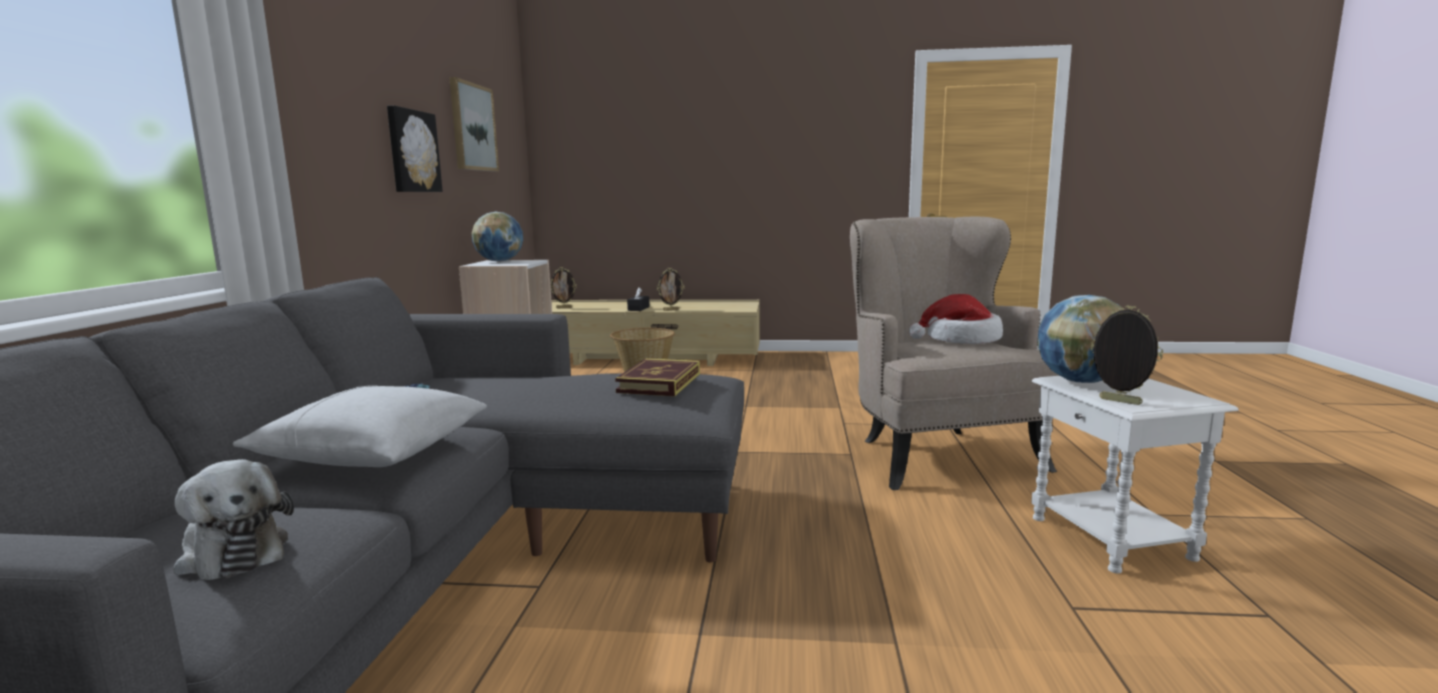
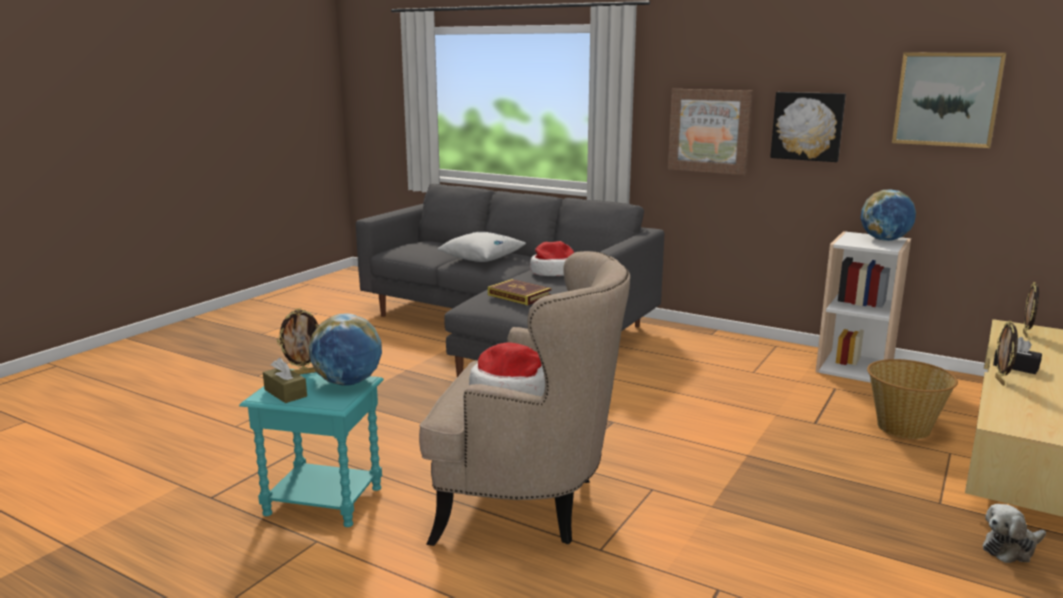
camera: 115 degrees right, 5 degrees up
plush toy [173,459,294,580] -> plush toy moved to [983,504,1046,563]
white side table [1031,376,1239,573] -> turquoise side table [239,369,384,527]
none -> brown tissue box [263,358,307,403]
none -> hat [530,241,574,276]
none -> picture [668,89,753,175]

